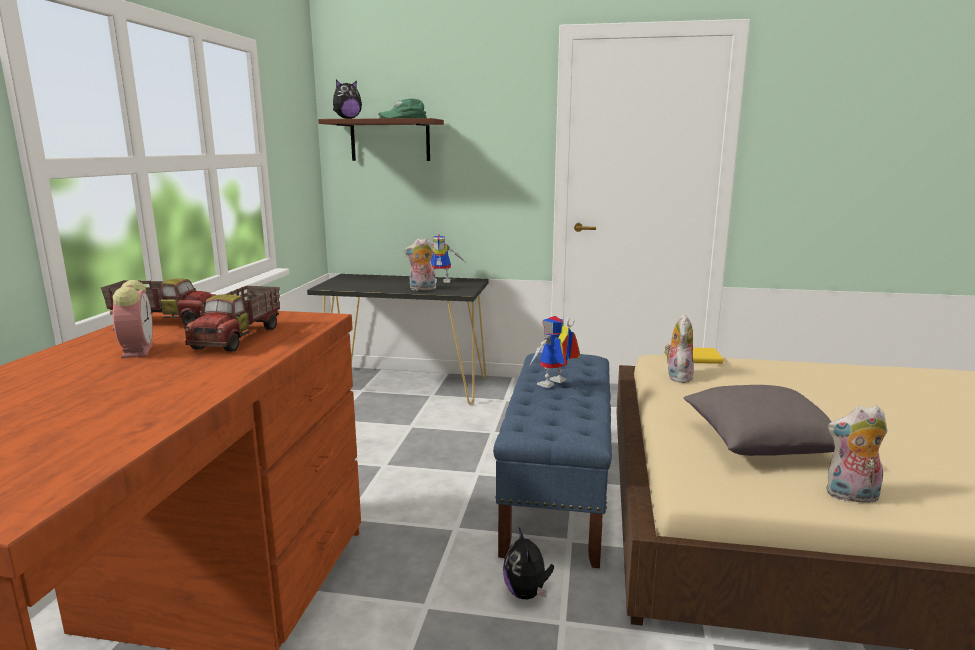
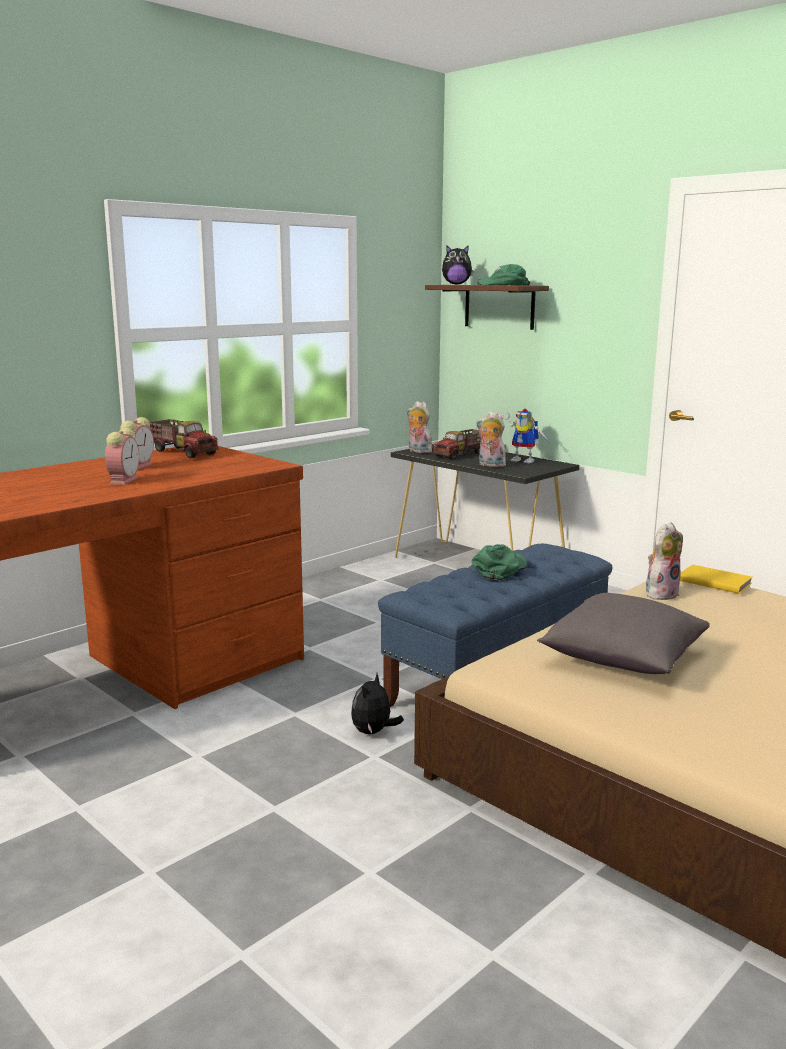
camera: 35 degrees right, 0 degrees up
toy truck [184,286,280,352] -> toy truck moved to [433,429,481,459]
toy robot [529,316,580,388] -> green cap [472,544,527,581]
plush toy [826,405,887,506] -> plush toy moved to [406,401,432,453]
none -> alarm clock [105,428,139,485]

